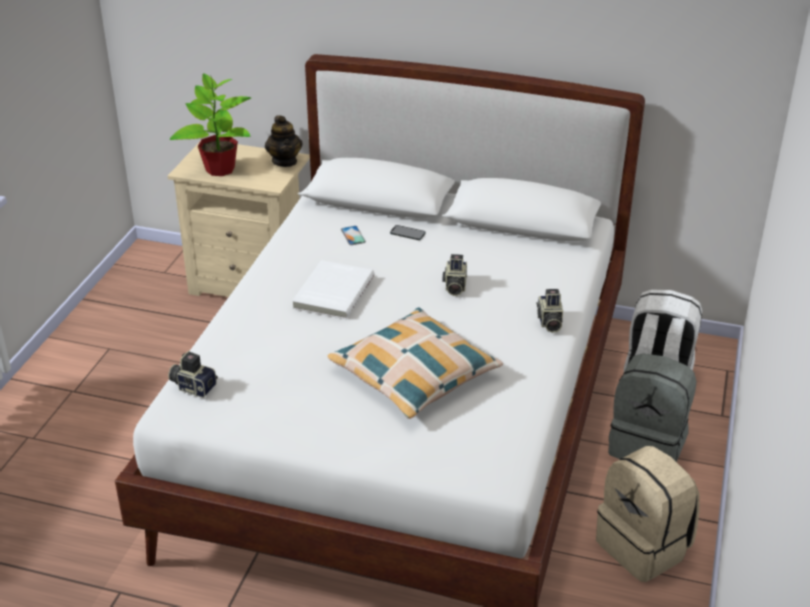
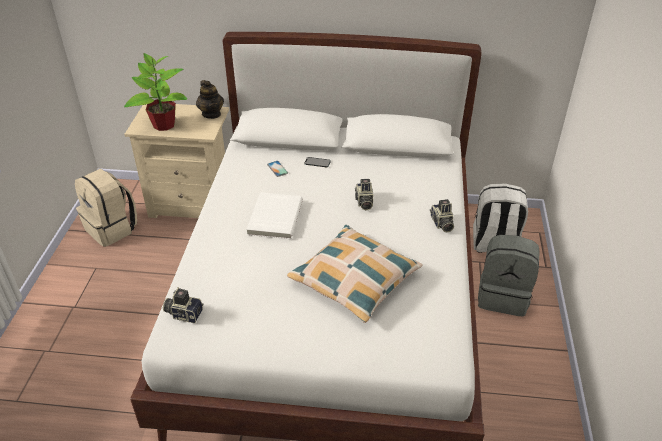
camera: 10 degrees left, 5 degrees up
beige backpack [596,446,700,582] -> beige backpack moved to [75,169,137,247]

